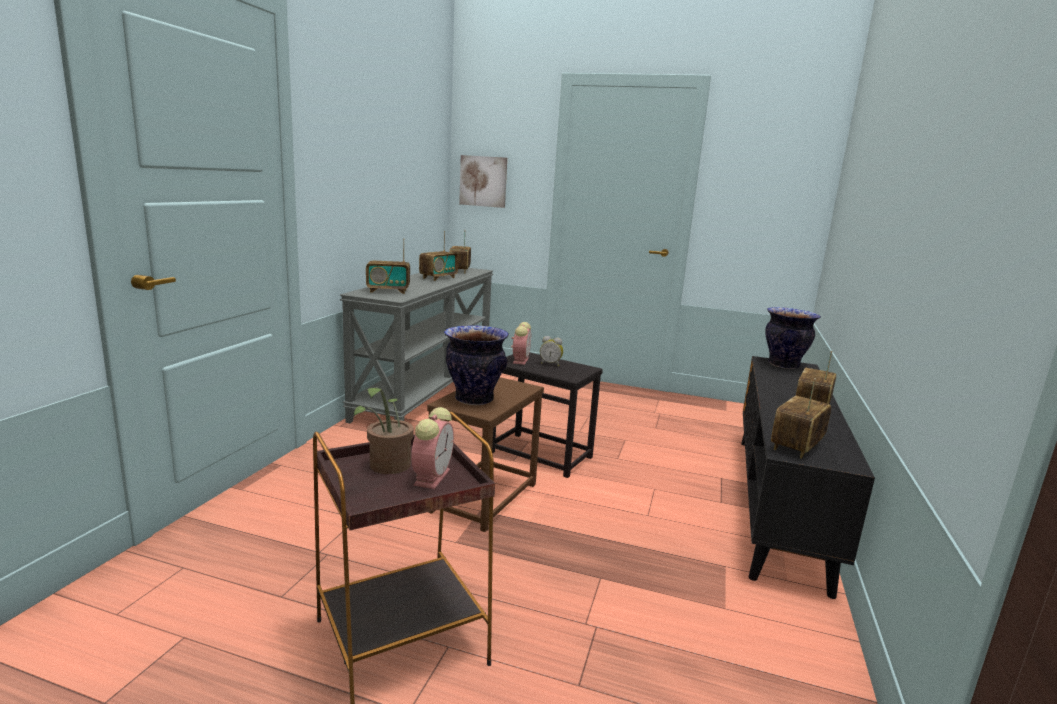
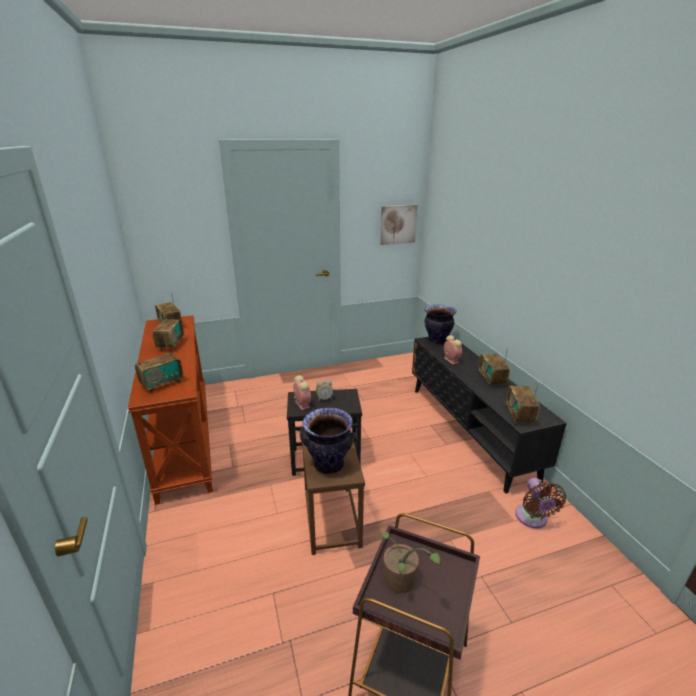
camera: 35 degrees left, 10 degrees up
grey console table [340,268,493,423] -> brown console table [128,315,213,505]
alarm clock [411,407,454,489] -> alarm clock moved to [444,335,462,365]
picture [459,155,507,208] -> picture moved to [380,204,418,245]
none -> brown fan [515,478,566,529]

